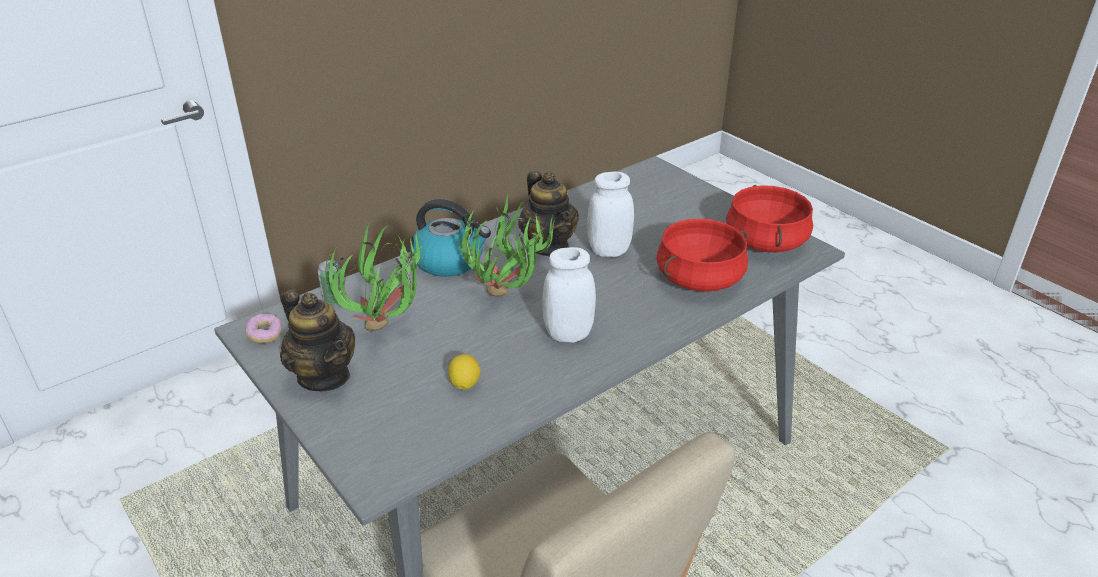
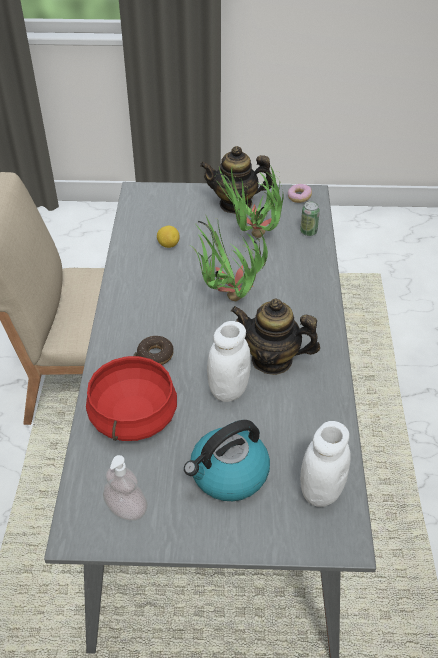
camera: 130 degrees right, 10 degrees up
kettle [410,199,491,277] -> kettle moved to [184,420,270,501]
white jar [542,247,596,342] -> white jar moved to [300,421,351,507]
red cooking pot [726,185,813,252] -> soap dispenser [103,455,147,521]
none -> donut [137,336,174,365]

